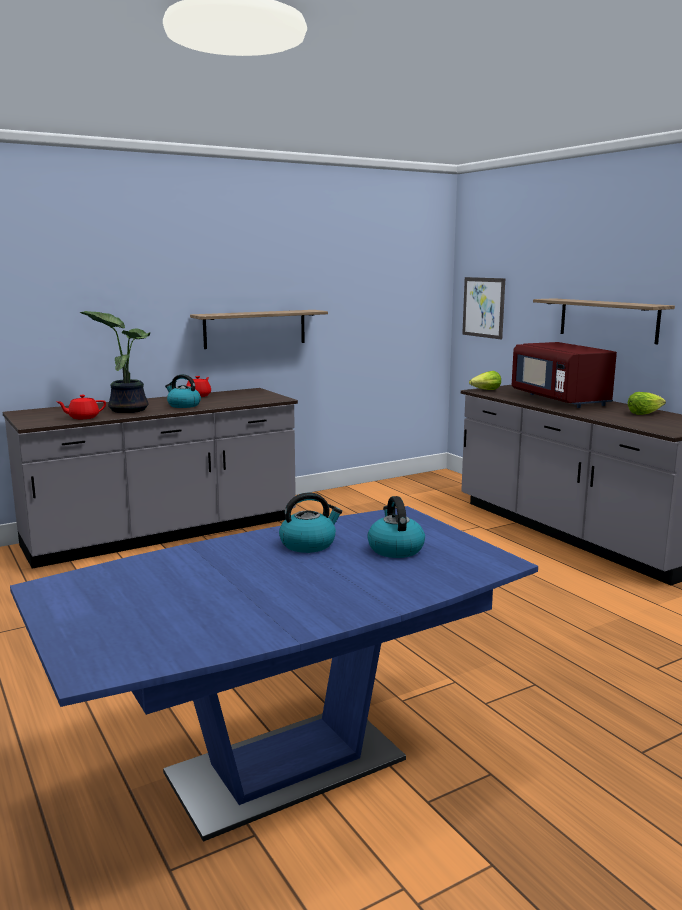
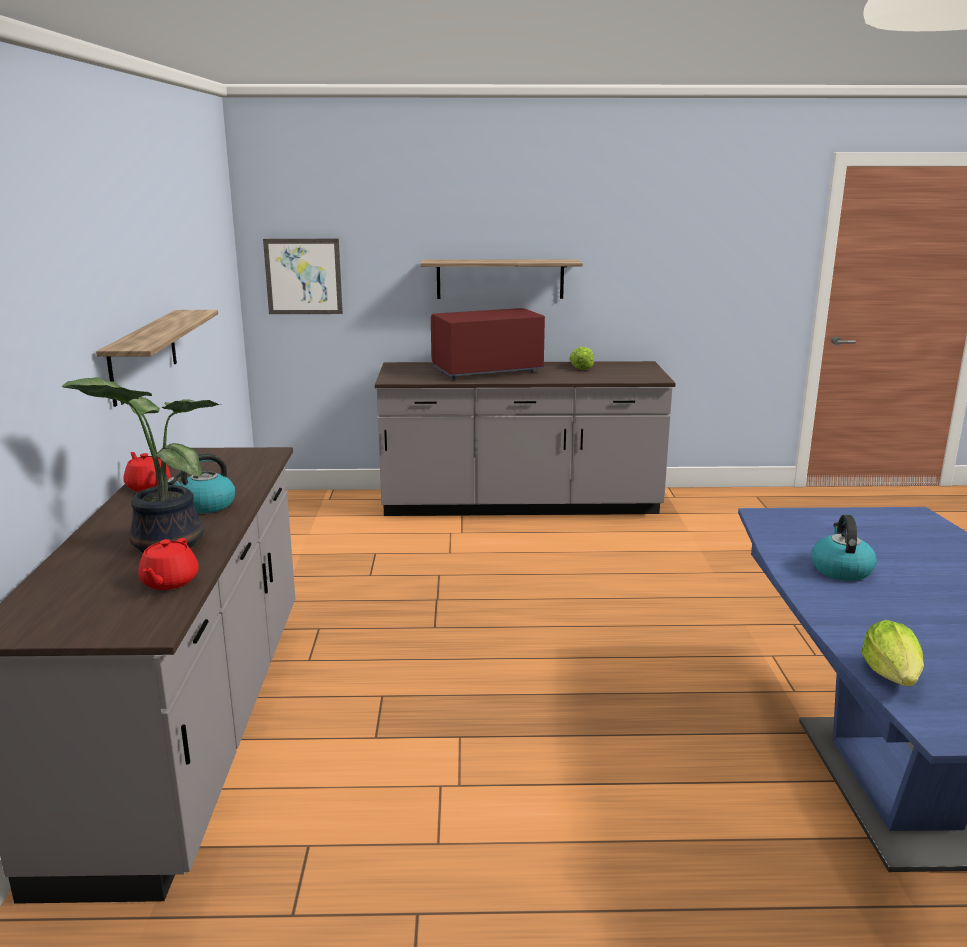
camera: 60 degrees left, 5 degrees up
kettle [367,496,425,558] -> none
lettuce [469,371,501,390] -> lettuce moved to [861,620,924,687]
red microwave [511,342,617,408] -> red microwave turned 150 degrees clockwise [431,308,545,380]

